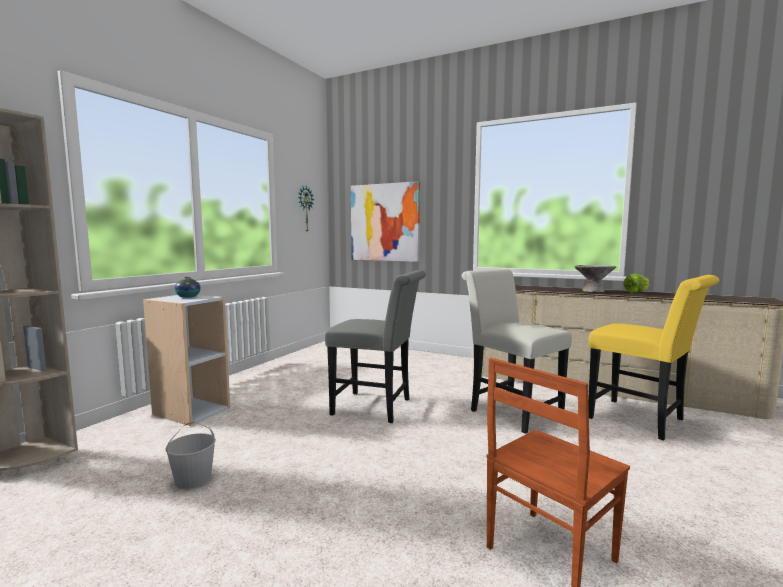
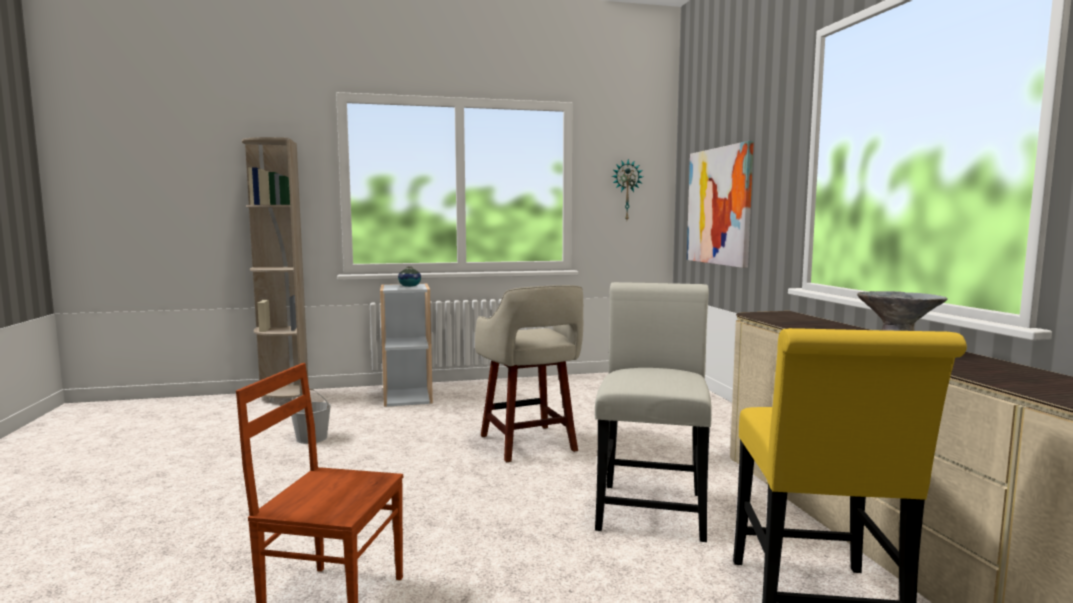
camera: 50 degrees right, 0 degrees up
grey chair [325,270,426,423] -> beige stool [475,285,583,462]
lettuce [623,274,649,293] -> none

